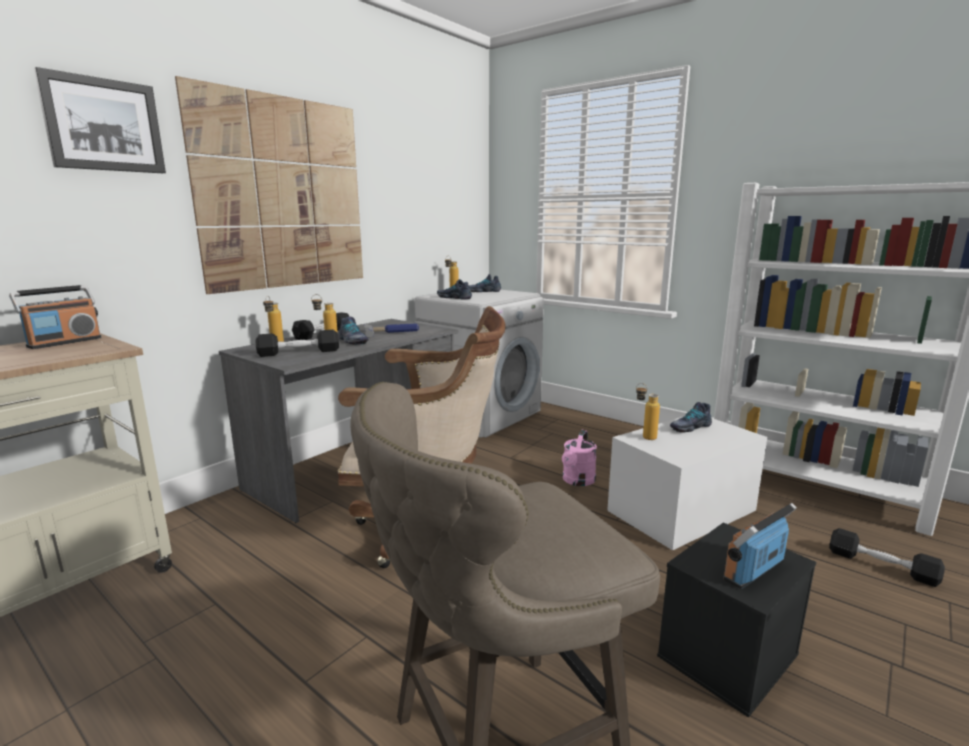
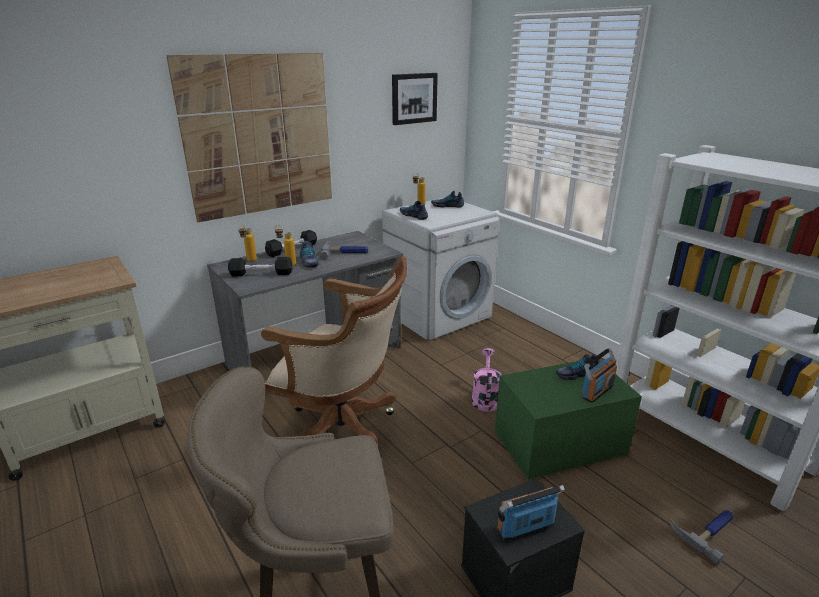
camera: 15 degrees right, 10 degrees up
radio [9,285,102,349] -> radio moved to [582,348,617,403]
picture [33,67,166,173] -> picture moved to [392,73,438,125]
pink watering can [562,430,597,486] -> pink watering can turned 150 degrees clockwise [471,348,502,412]
white storage box [607,417,767,550] -> green storage box [495,360,642,479]
bottle [636,383,660,440] -> none
black dumbbell [829,528,945,587] -> hammer [670,510,733,565]

